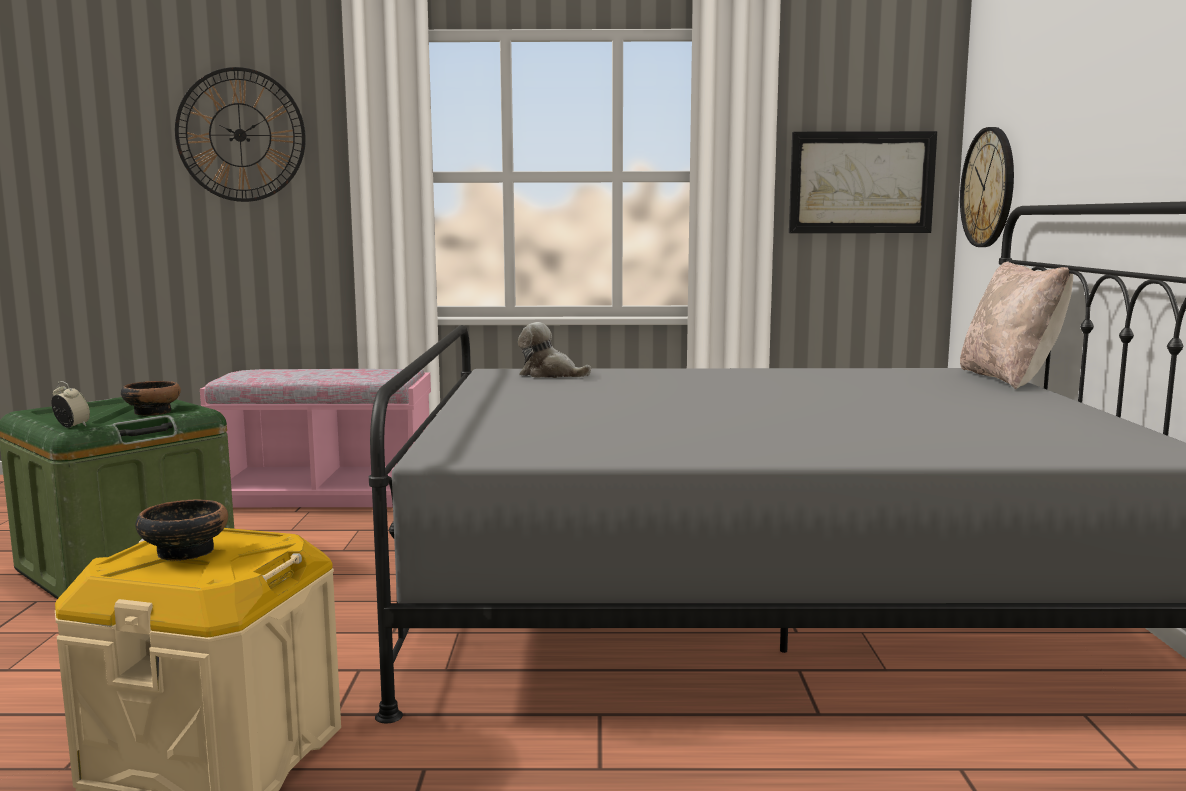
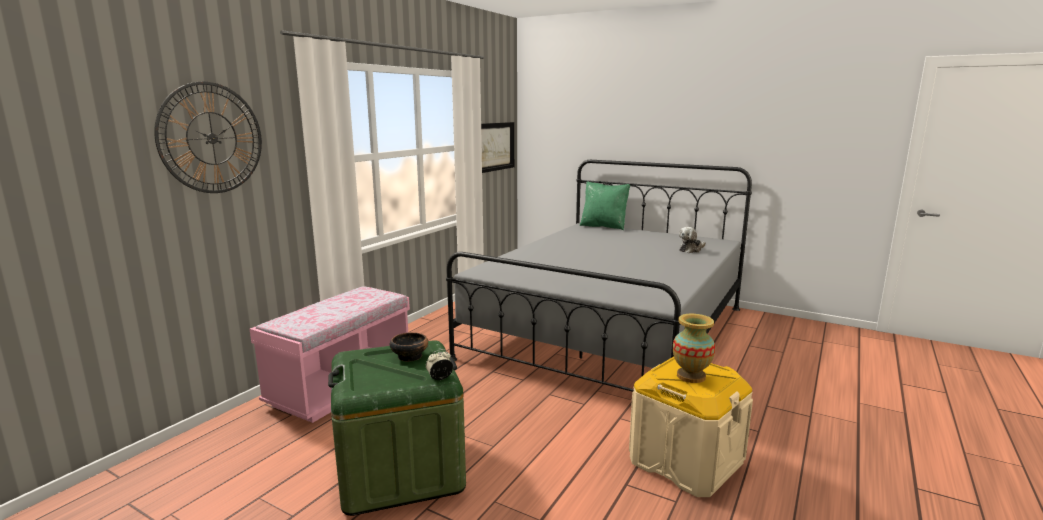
camera: 60 degrees left, 5 degrees up
bowl [135,500,228,561] -> vase [673,314,715,383]
plush toy [518,322,591,378] -> plush toy moved to [679,227,706,253]
wall clock [960,127,1014,247] -> none
beige pillow [960,261,1073,389] -> green pillow [580,181,630,230]

